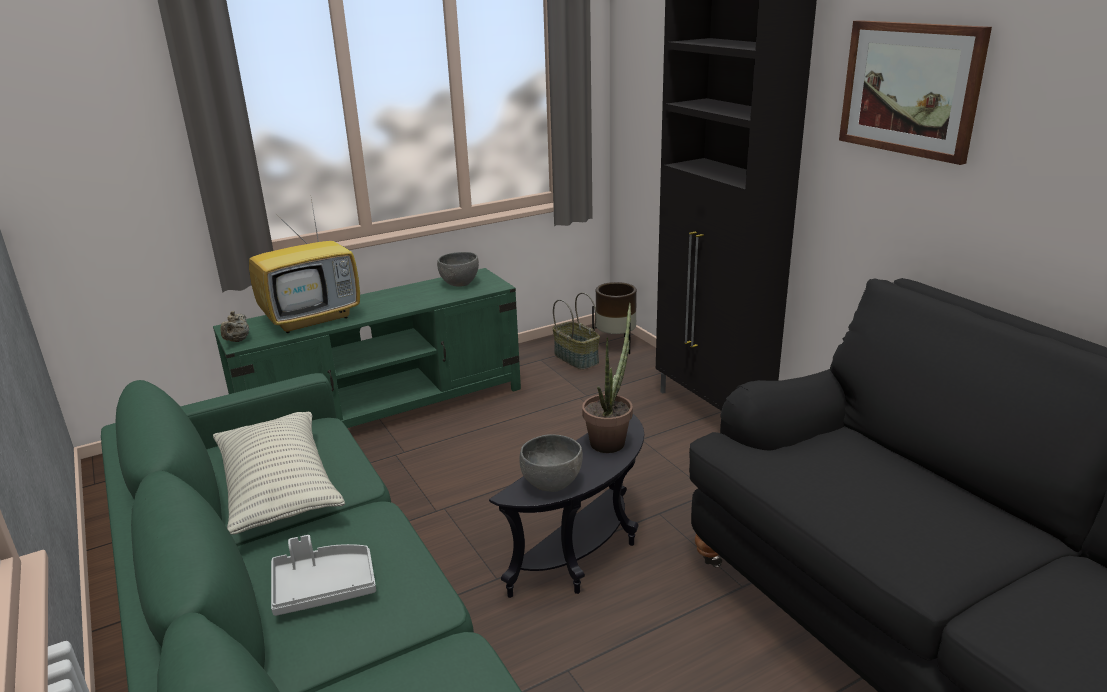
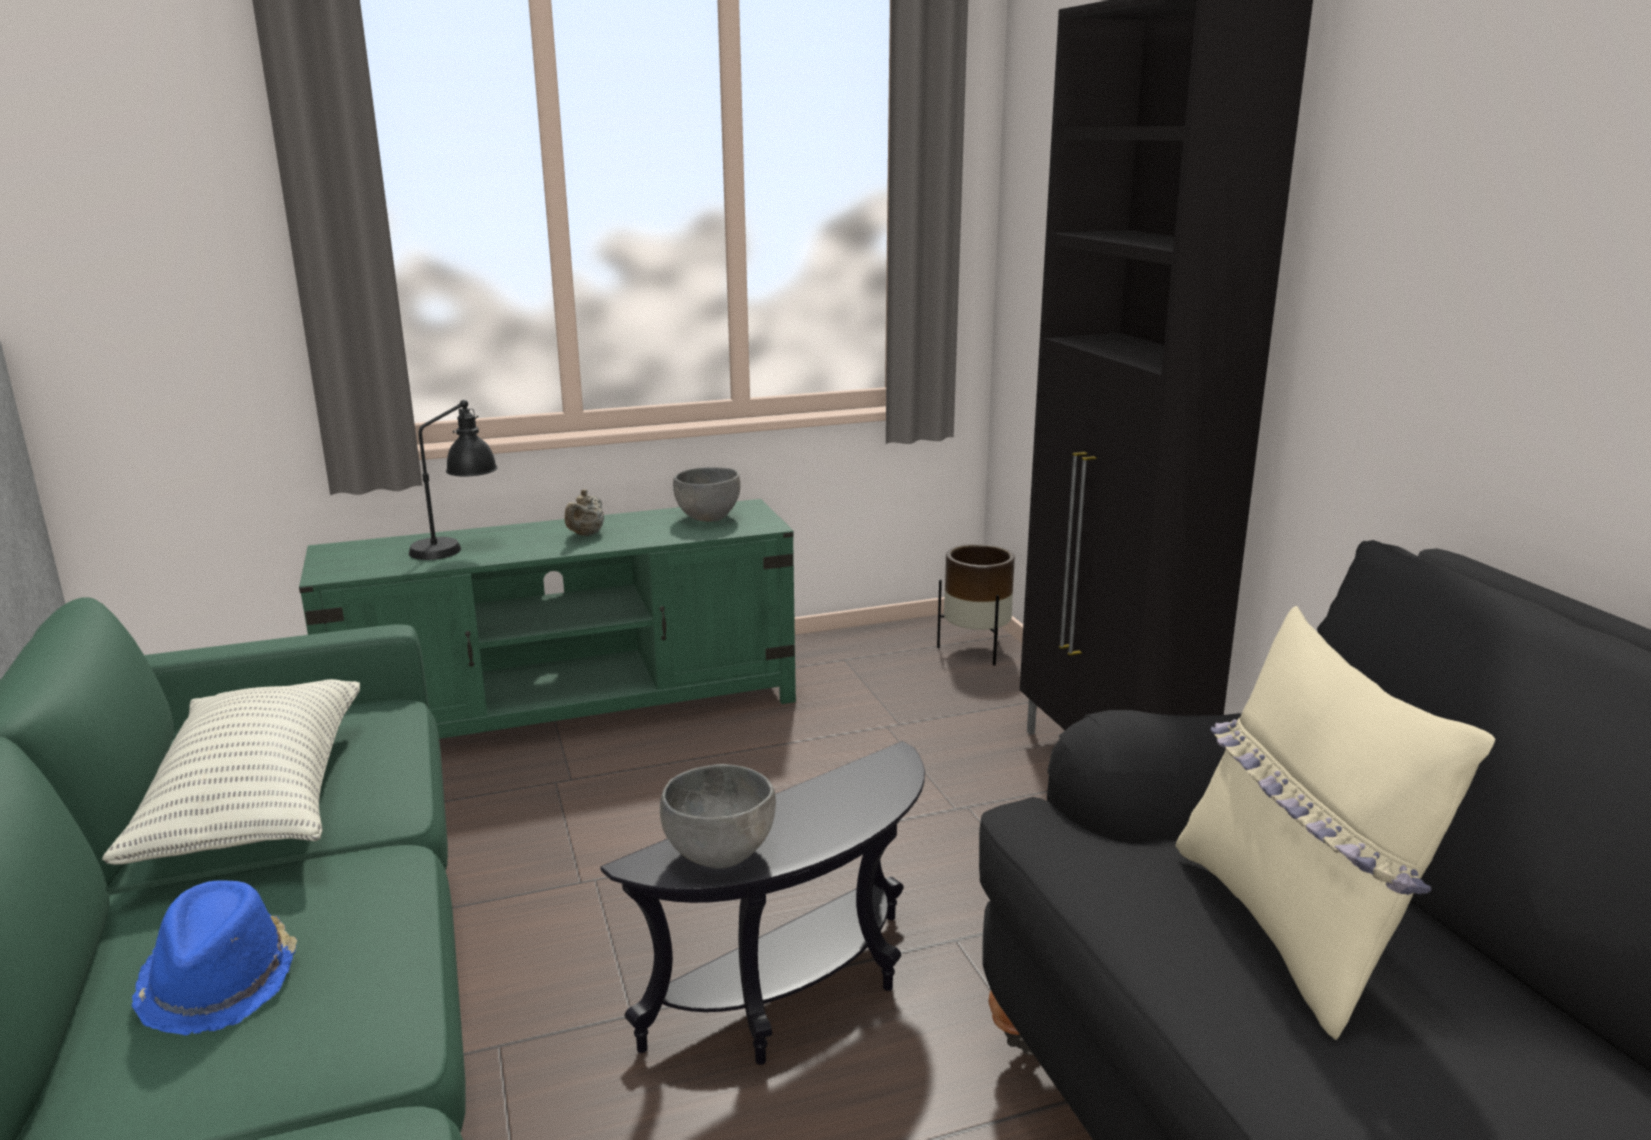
camera: 10 degrees right, 5 degrees down
beige teapot [220,311,249,342] -> beige teapot moved to [565,489,604,536]
television [249,193,360,333] -> black table lamp [409,400,497,560]
grey tray [271,535,376,616] -> blue hat [132,880,297,1036]
basket [552,292,600,370] -> none
potted plant [582,303,633,453] -> none
picture [839,20,992,165] -> none
none -> beige pillow [1176,606,1495,1040]

